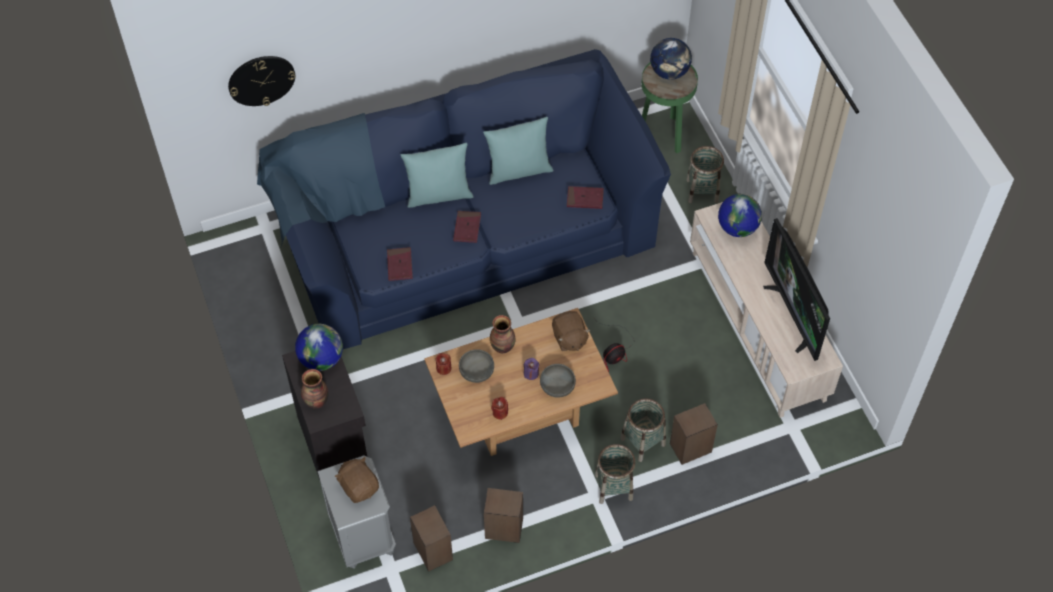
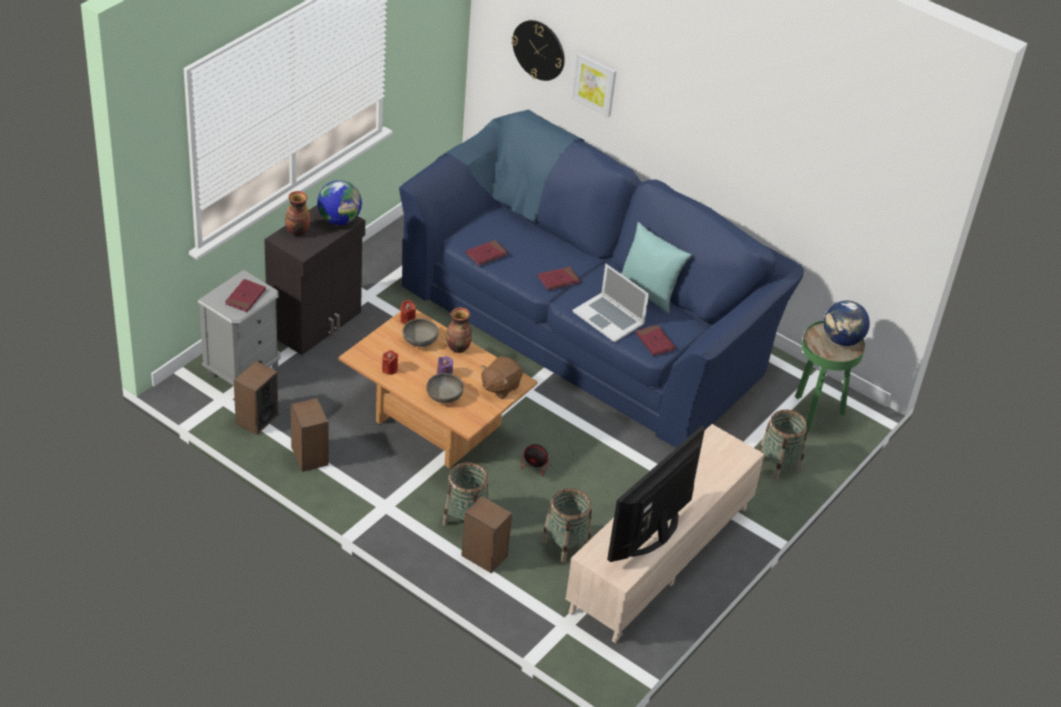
camera: 55 degrees right, 15 degrees down
brown plush toy [334,457,379,503] -> red book [225,279,266,312]
turquoise pillow [401,143,474,208] -> none
basket [595,444,635,504] -> basket moved to [541,488,591,563]
globe [718,194,762,237] -> none
none -> picture [571,52,616,117]
none -> laptop [572,264,649,342]

